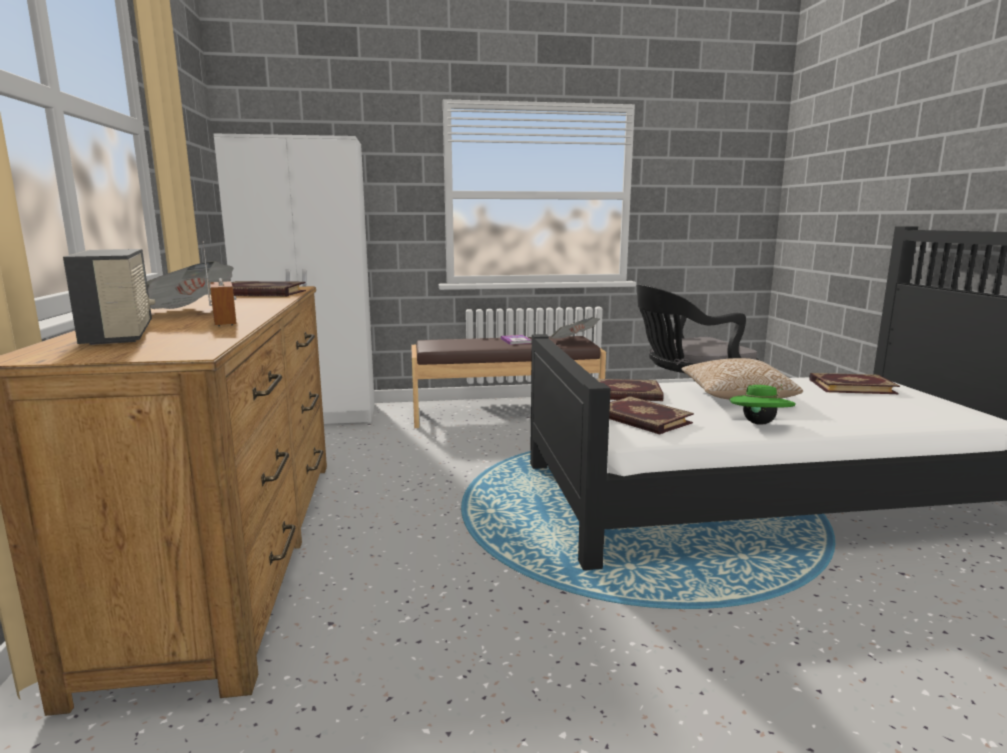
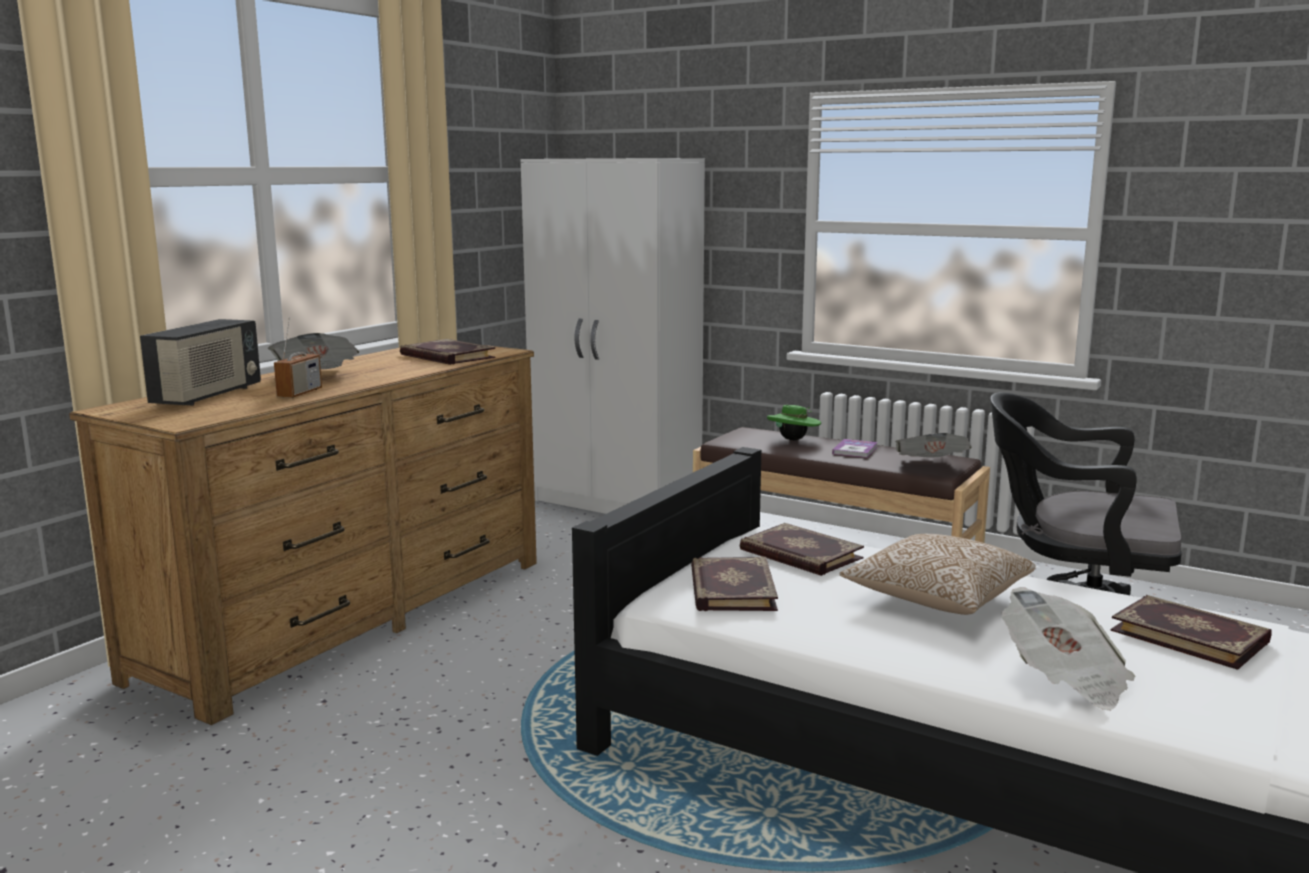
camera: 40 degrees right, 0 degrees up
green hat [730,385,796,425] -> green hat moved to [767,405,821,440]
none -> newspaper [1001,587,1135,711]

